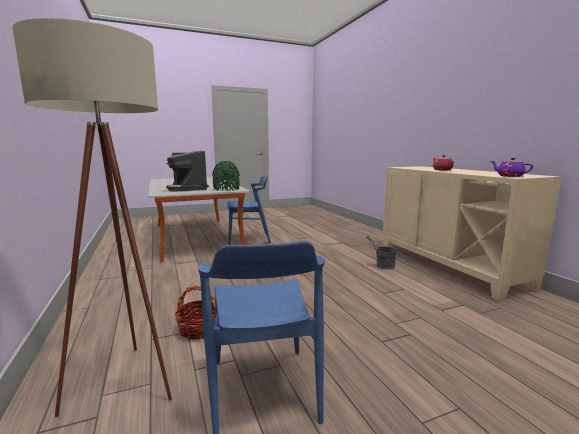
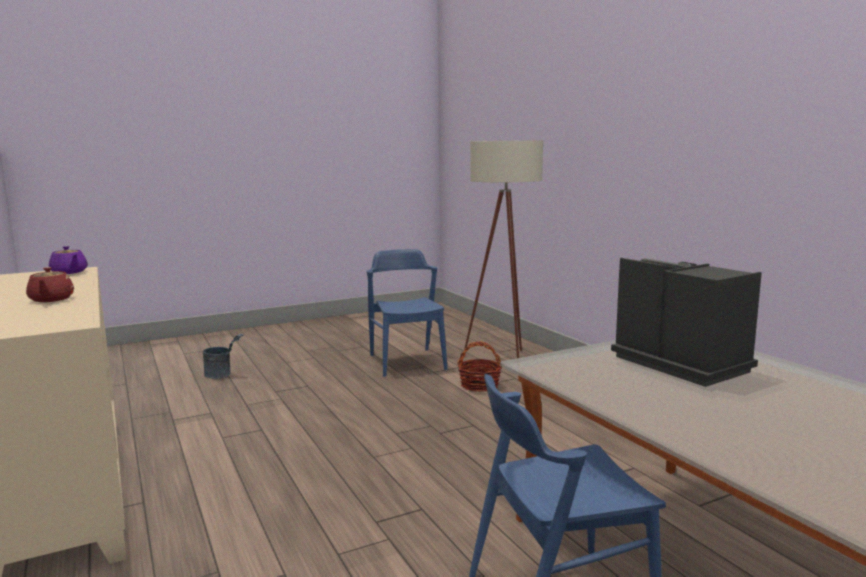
camera: 175 degrees right, 0 degrees up
green vase [212,161,240,191] -> none
grey bucket [365,235,396,270] -> grey bucket moved to [203,334,244,379]

